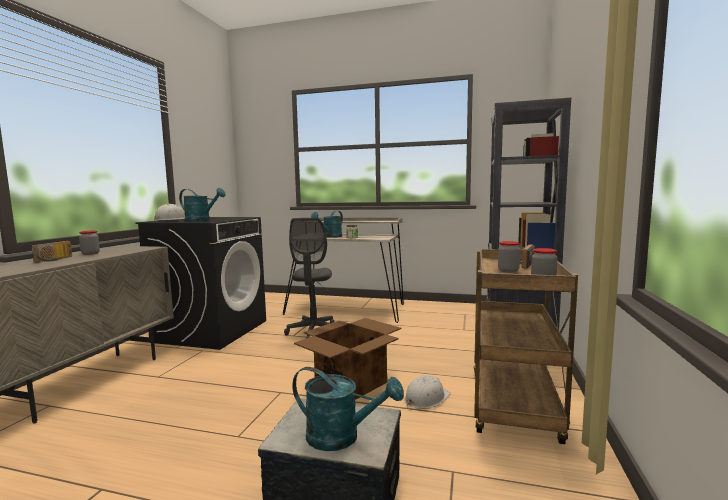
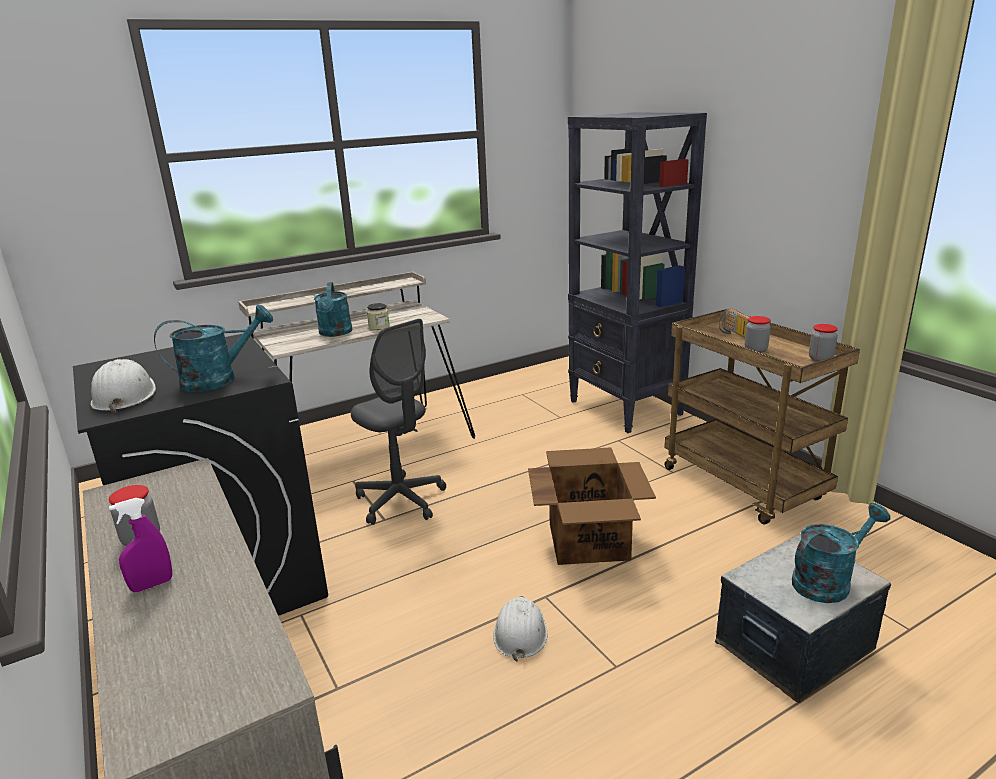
camera: 45 degrees left, 15 degrees up
radio [32,241,72,263] -> purple spray bottle [109,498,172,592]
white hard hat [404,375,450,409] -> white hard hat moved to [493,596,547,662]

